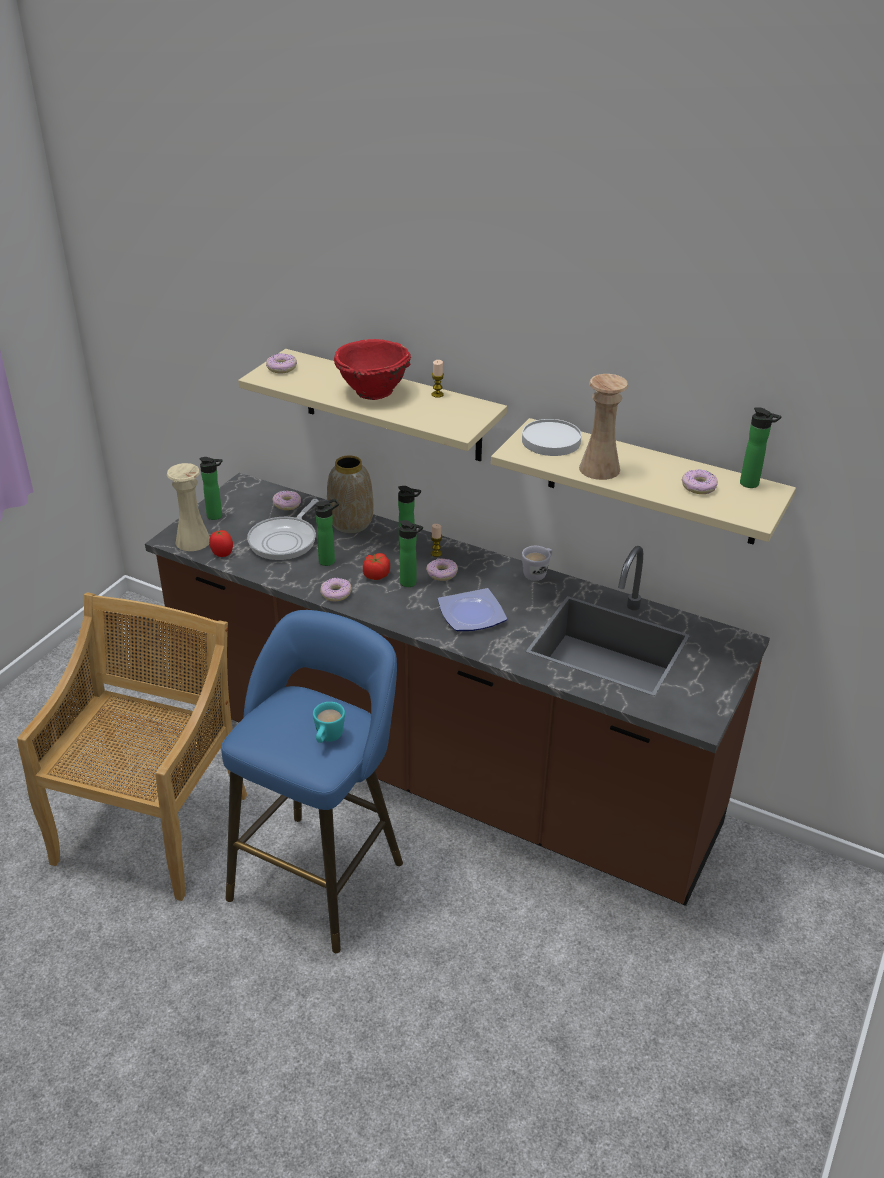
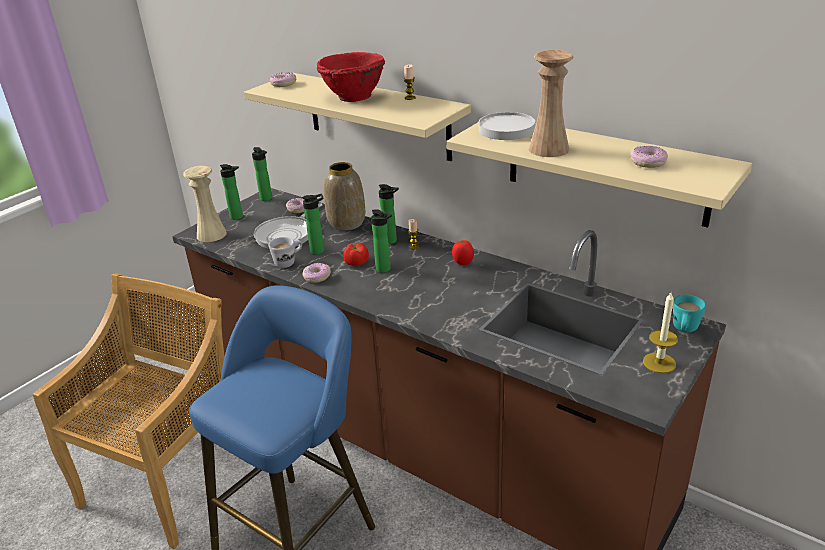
camera: 10 degrees right, 5 degrees down
tomato [209,530,233,557] -> tomato moved to [452,240,474,265]
turquoise mug [313,702,345,743] -> turquoise mug moved to [673,295,706,332]
donut [426,558,458,581] -> none
plate [438,588,507,631] -> none
white mug [522,546,552,581] -> white mug moved to [269,237,302,268]
bottle [740,407,782,488] -> bottle moved to [252,147,272,201]
none -> candle [643,292,678,373]

